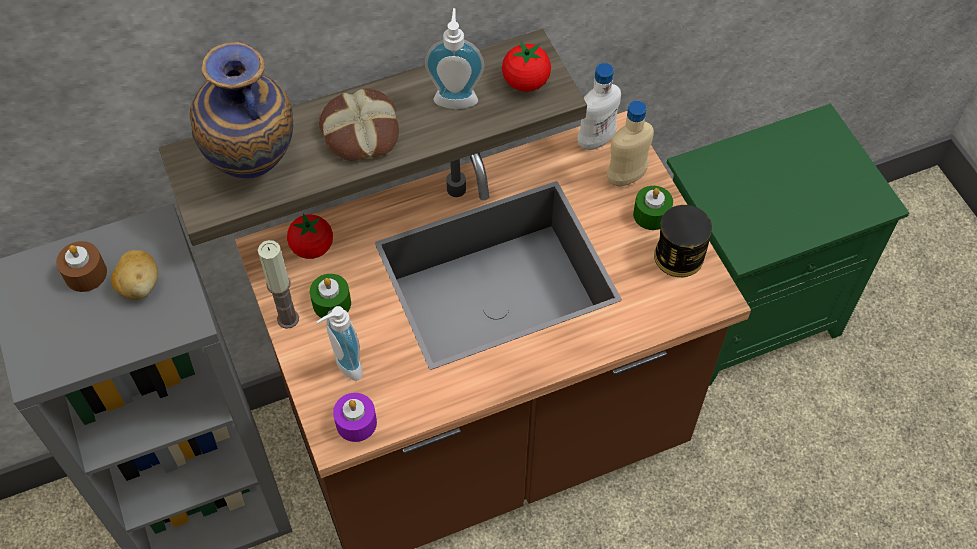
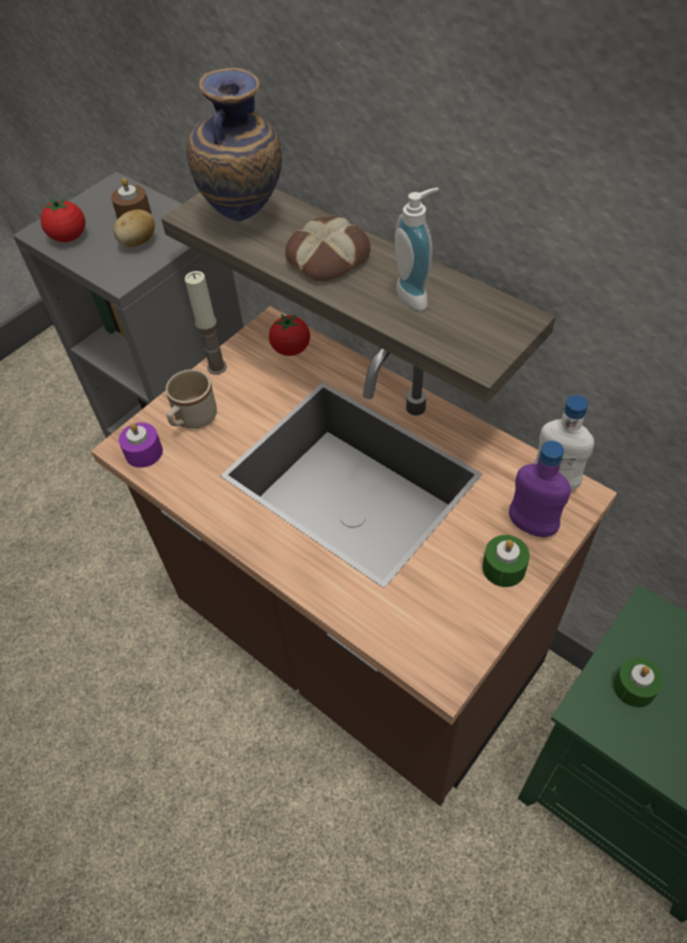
camera: 65 degrees right, 5 degrees down
green candle [310,274,351,318] -> green candle moved to [613,657,663,707]
soap dispenser [316,306,363,381] -> beige mug [166,369,217,429]
tomato [502,41,551,92] -> tomato moved to [40,197,85,242]
beige bottle [607,101,654,187] -> purple bottle [509,441,571,537]
can [654,205,712,277] -> none

